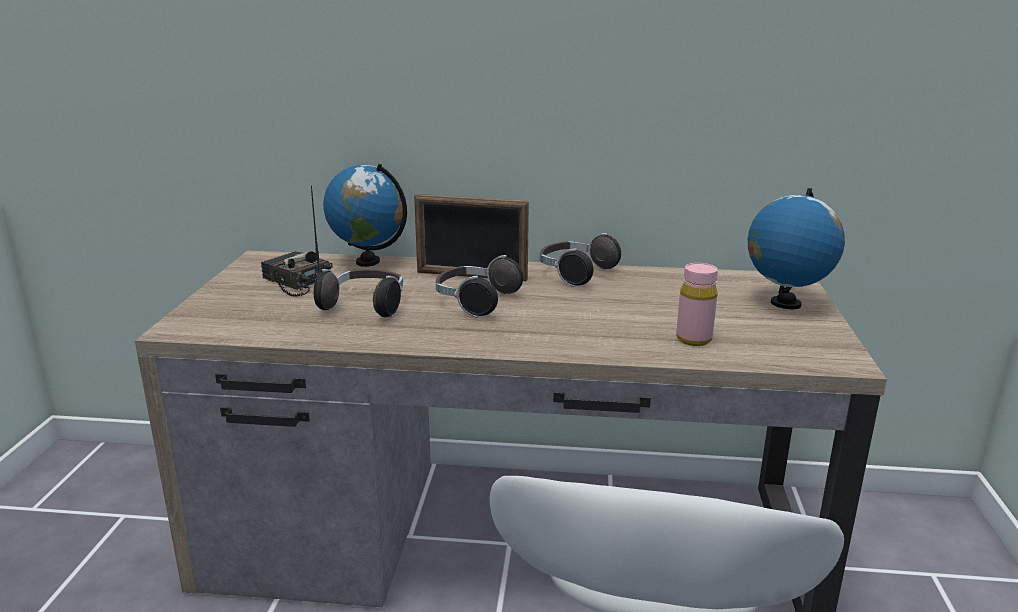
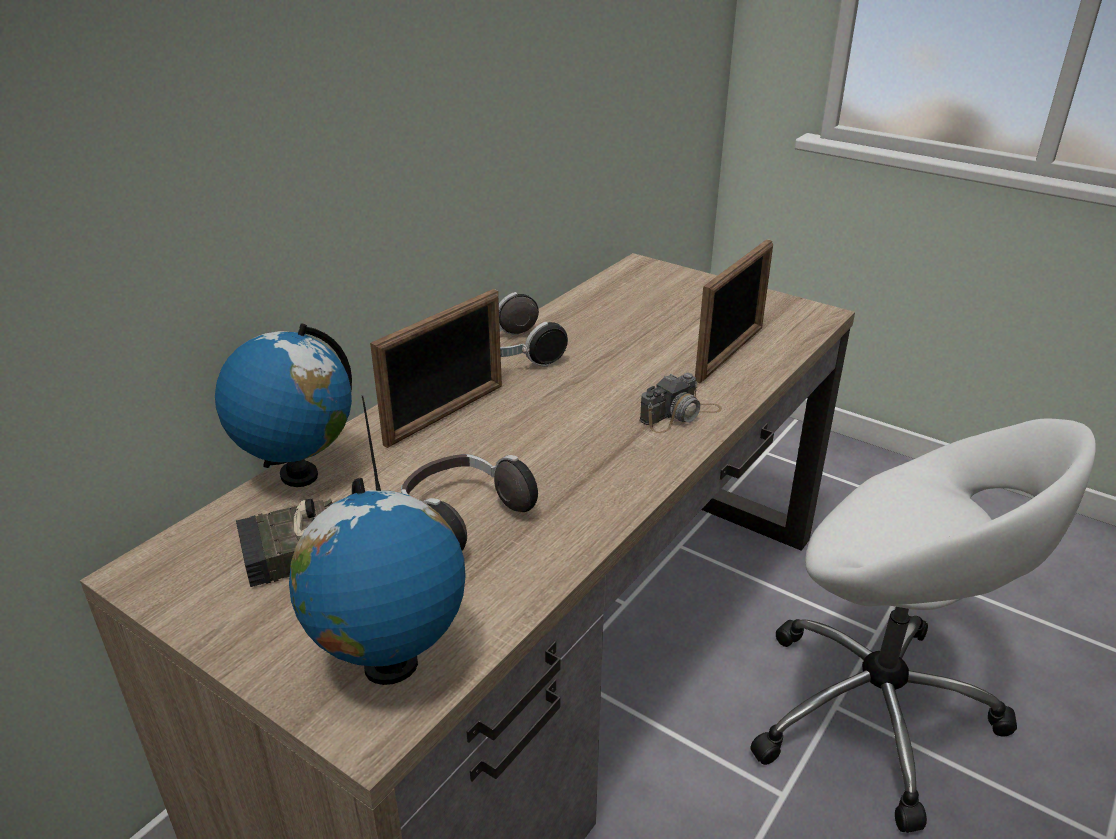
camera: 60 degrees left, 10 degrees up
headphones [436,255,523,318] -> none
pink bottle [676,263,718,346] -> picture frame [695,239,773,383]
globe [748,188,845,309] -> globe moved to [289,478,466,685]
none -> camera [640,373,722,433]

